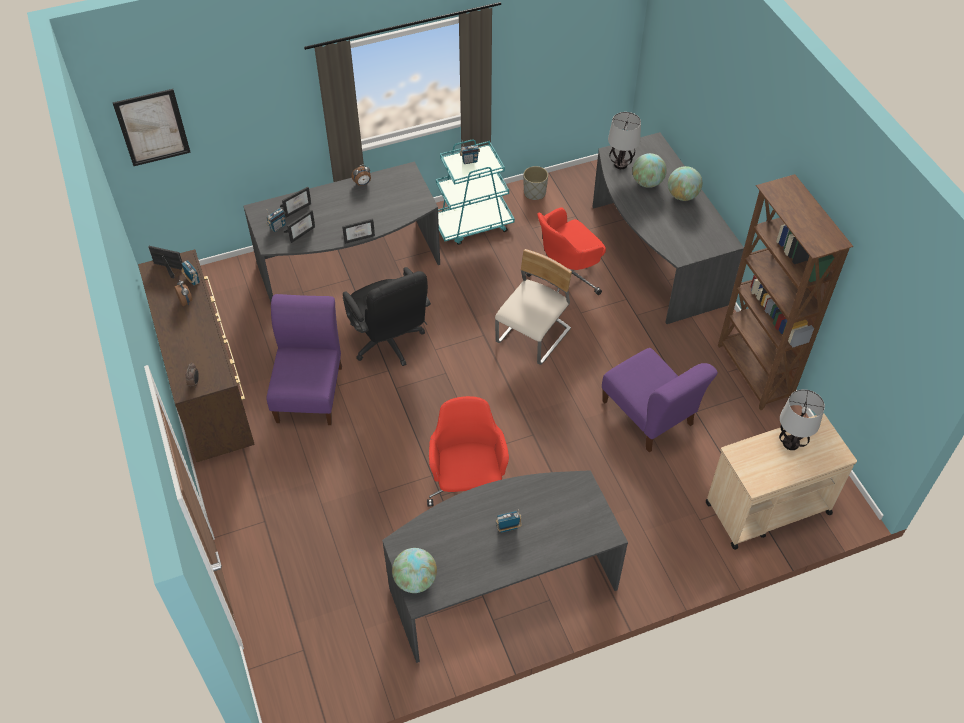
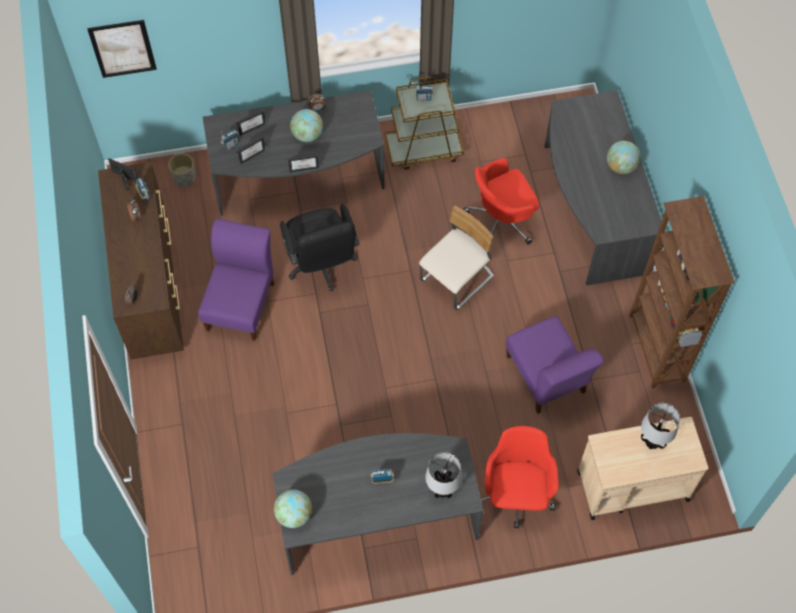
camera: 10 degrees right, 10 degrees up
red office chair [427,396,509,507] -> red office chair moved to [481,426,558,529]
turquoise cart [436,139,515,245] -> brown cart [385,77,464,170]
grey planter [523,166,548,200] -> grey planter moved to [168,154,195,187]
table lamp [608,112,641,169] -> table lamp moved to [425,452,462,498]
globe [632,153,667,188] -> globe moved to [290,109,323,142]

